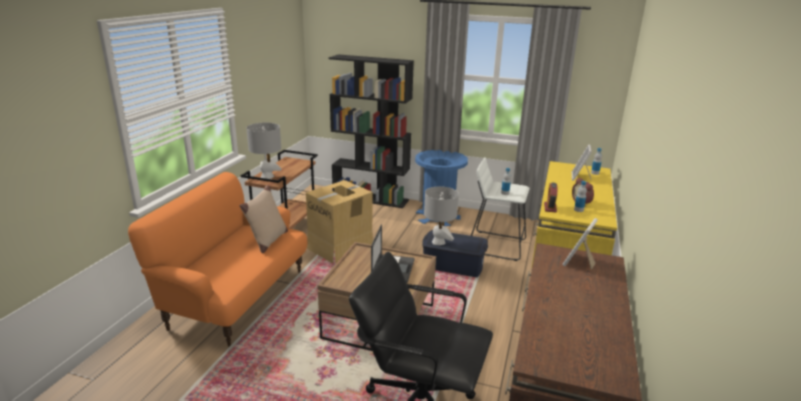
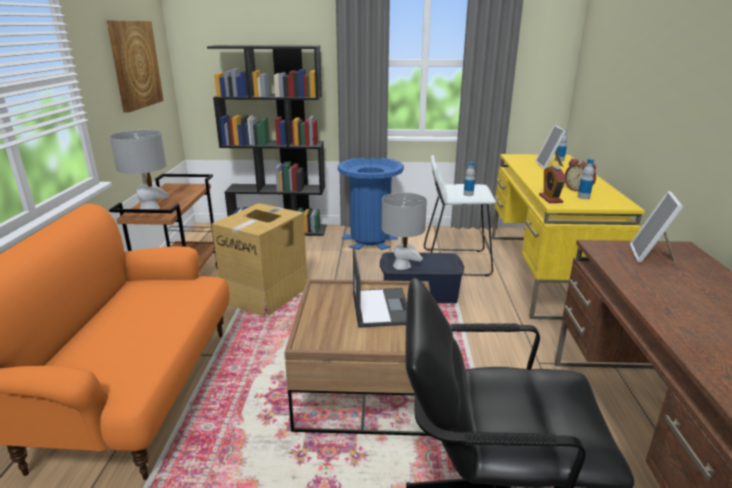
camera: 15 degrees left, 0 degrees up
beige pillow [240,185,288,253] -> none
none -> picture [107,20,163,113]

